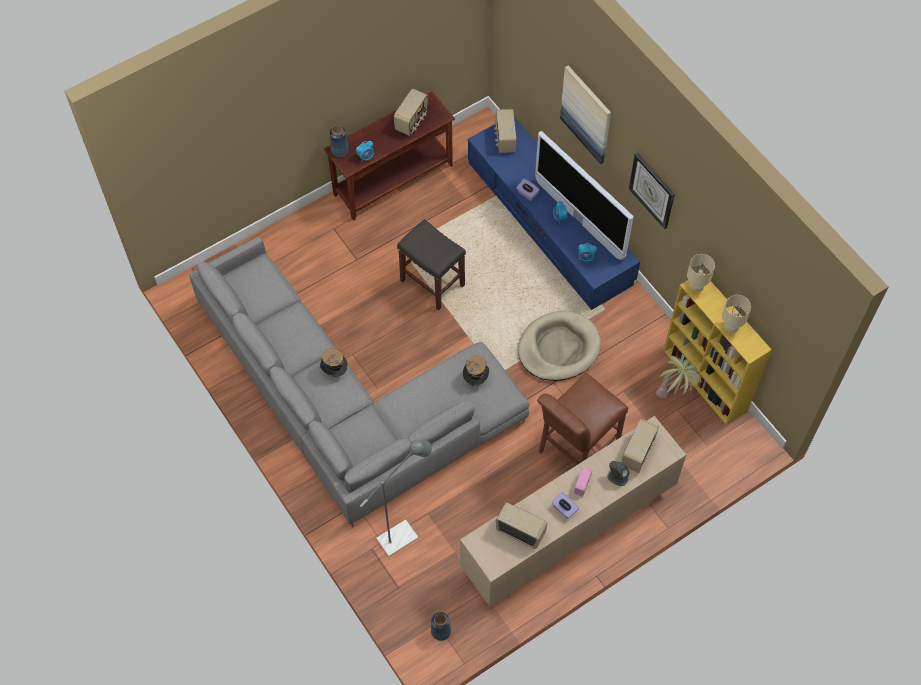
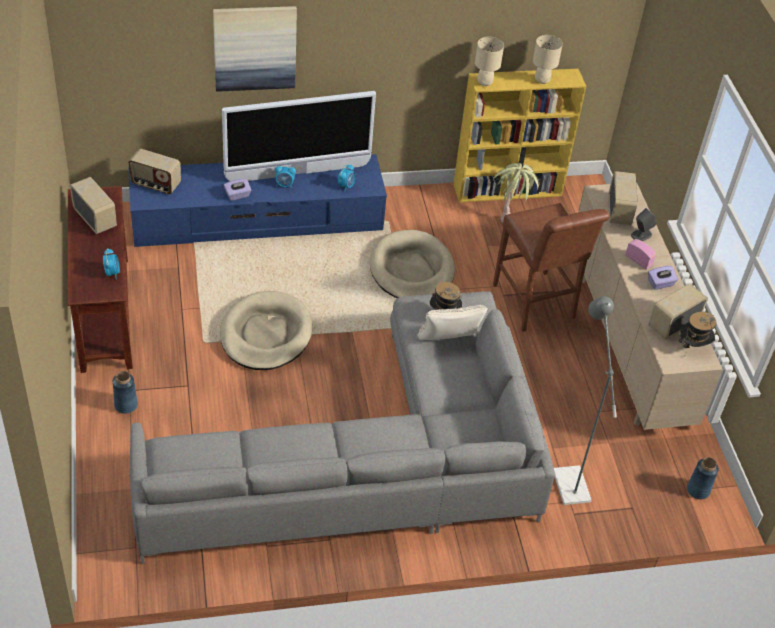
camera: 70 degrees left, 15 degrees down
hat [320,348,348,377] -> hat moved to [679,312,716,357]
blue vase [330,125,349,157] -> blue vase moved to [113,371,138,414]
grey stool [397,219,466,311] -> beige dog bed [220,291,313,370]
radio [622,418,659,473] -> radio turned 135 degrees counterclockwise [608,171,638,225]
wall clock [629,153,675,229] -> none
none -> beige pillow [417,305,487,340]

